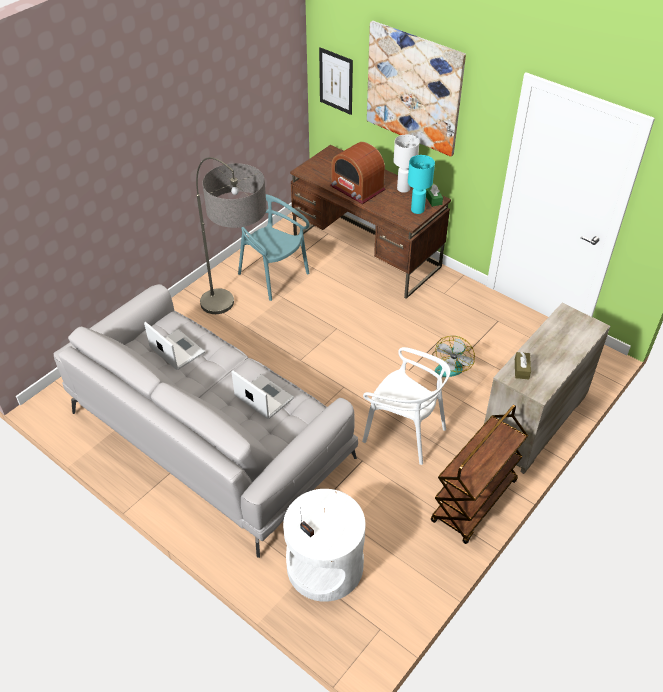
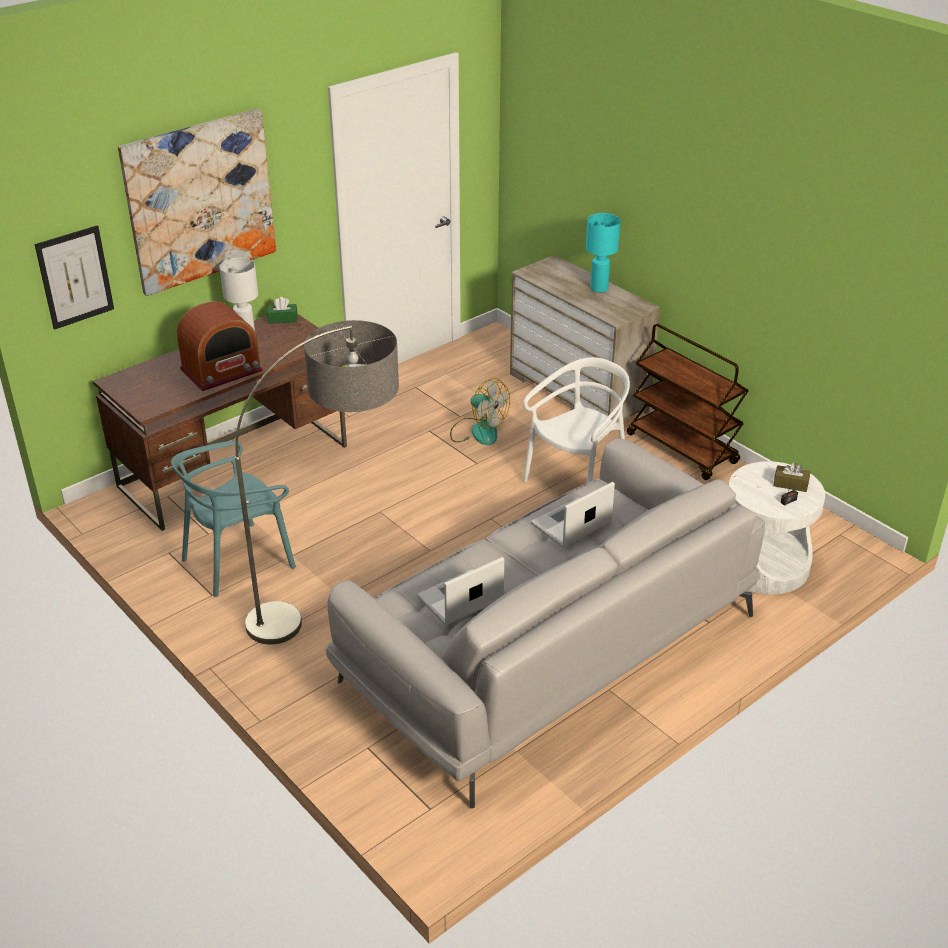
camera: 80 degrees left, 10 degrees down
turquoise table lamp [408,155,435,214] -> turquoise table lamp moved to [586,213,620,292]
brown tissue box [515,352,531,379] -> brown tissue box moved to [773,462,810,492]

